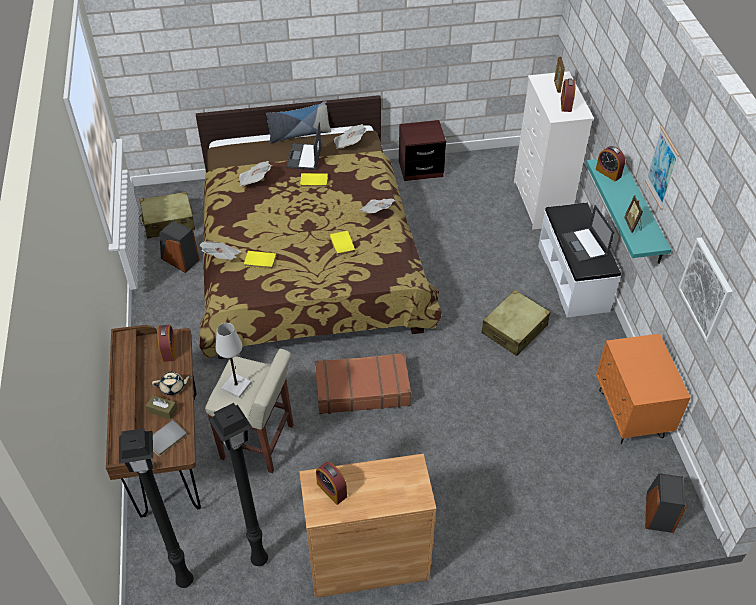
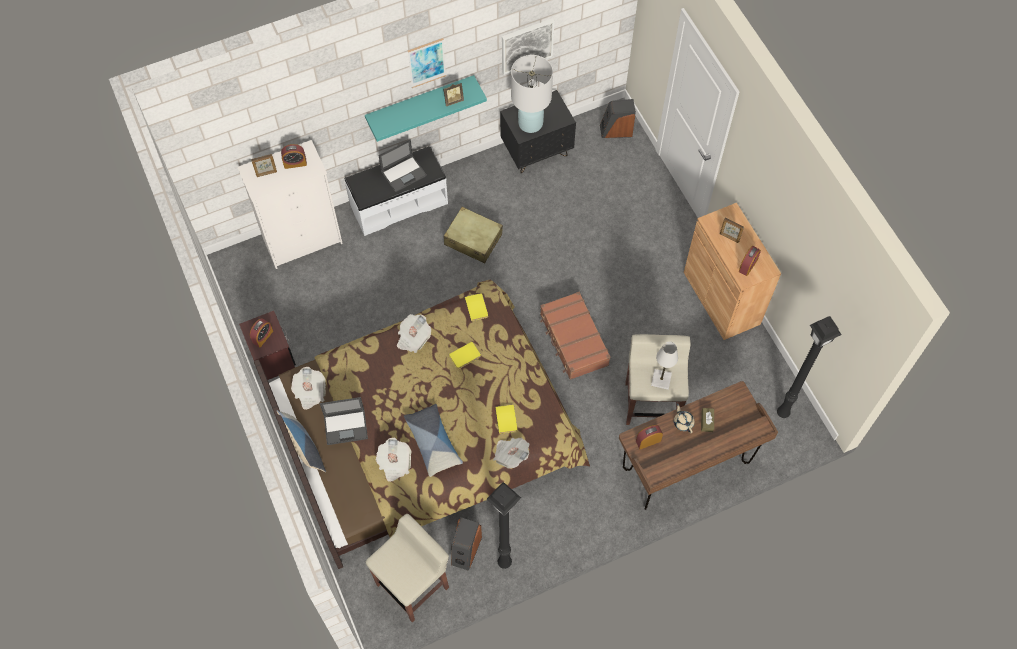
camera: 105 degrees left, 15 degrees up
beige suitcase [139,191,195,239] -> beige stool [366,514,449,622]
grey book [153,420,187,457] -> none
black floor lamp [209,403,268,566] -> black floor lamp moved to [487,482,521,569]
yellow book [300,173,328,188] -> yellow book moved to [465,293,488,321]
alarm clock [596,146,625,181] -> alarm clock moved to [250,318,273,347]
orange nightstand [596,334,691,444] -> black nightstand [500,90,576,173]
none -> pillow [404,404,463,477]
none -> white table lamp [511,55,553,133]
none -> picture frame [720,217,744,243]

